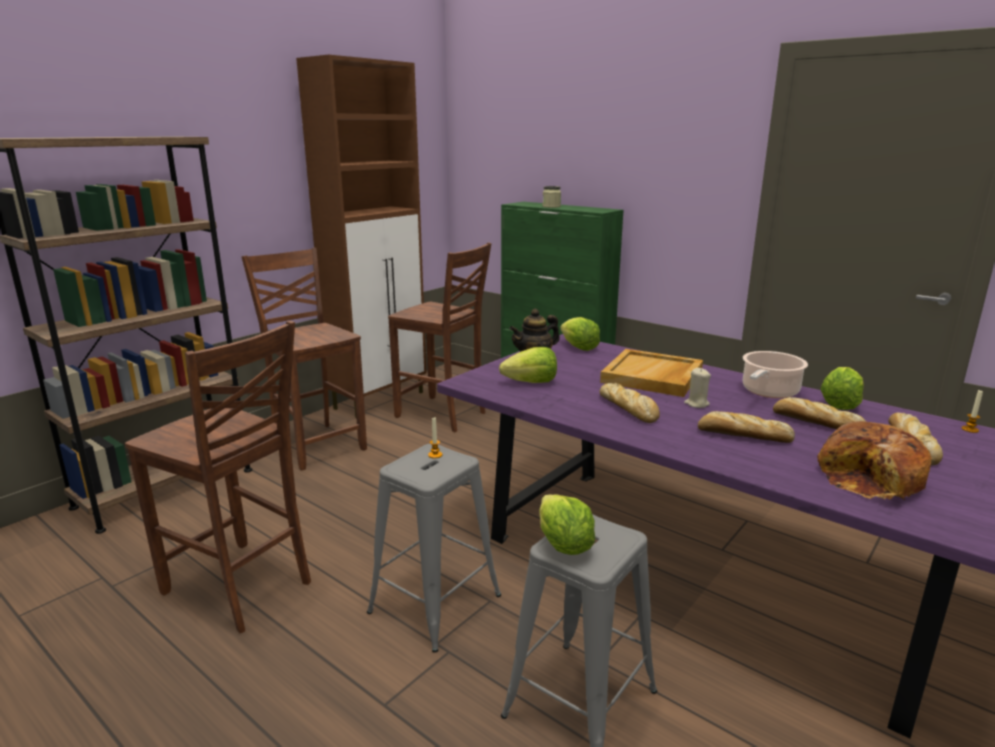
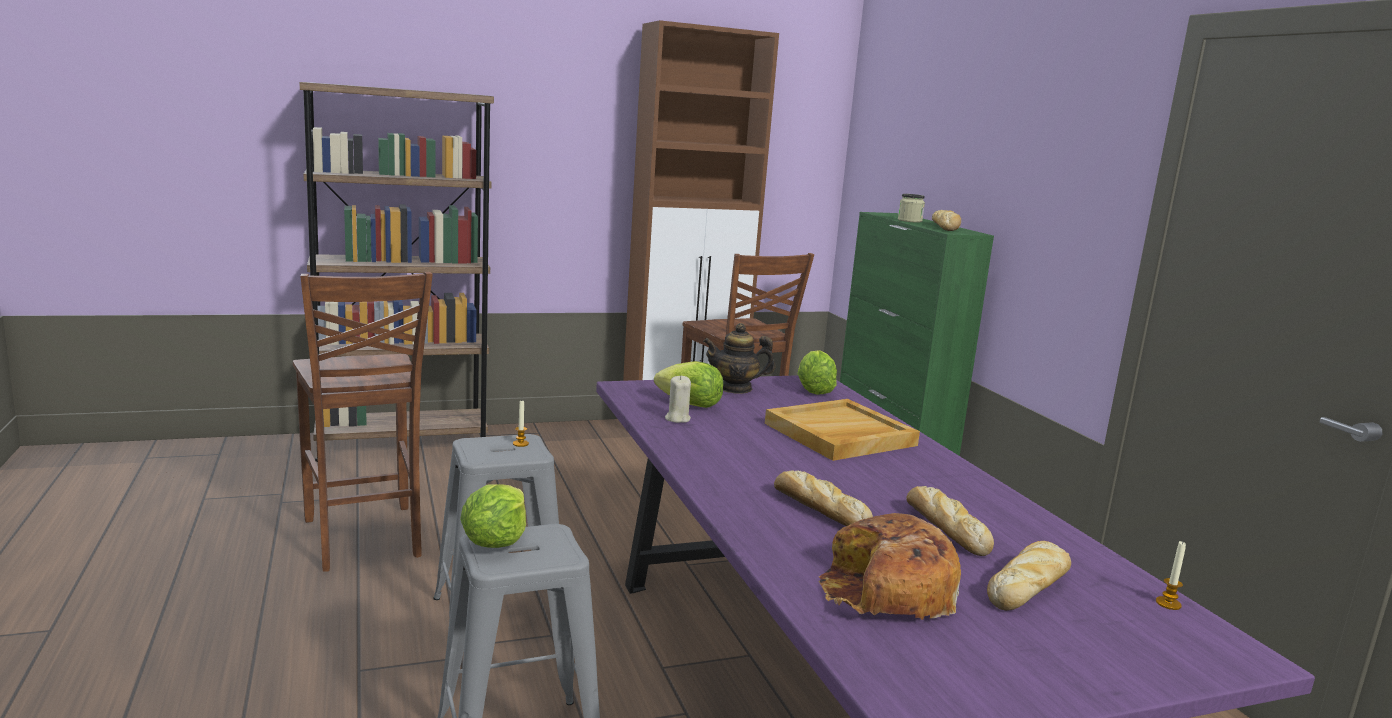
camera: 30 degrees right, 5 degrees down
brown chair [241,248,367,471] -> none
bread [600,383,660,423] -> bread moved to [932,210,961,231]
beige candle [684,368,711,408] -> beige candle moved to [665,376,691,423]
cooking pot [743,351,808,398] -> none
lettuce [821,367,864,410] -> none

